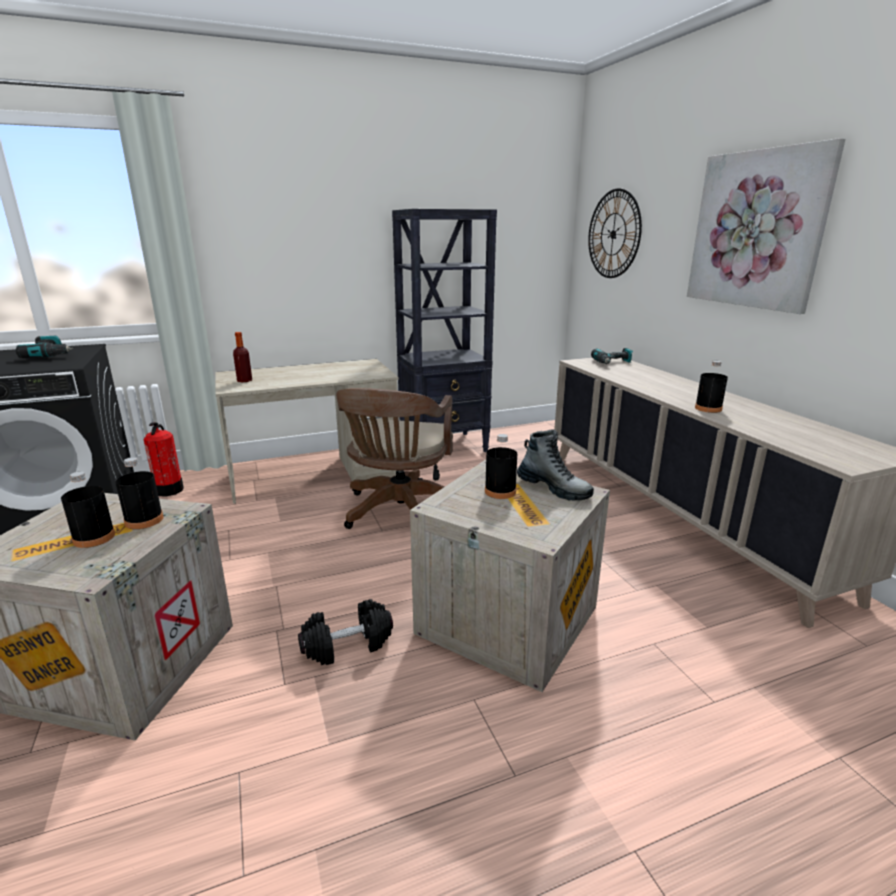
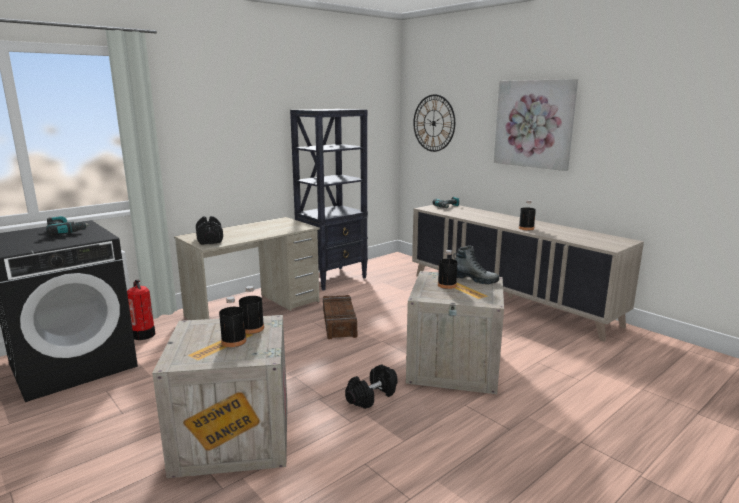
camera: 20 degrees left, 5 degrees down
bottle [233,332,252,382] -> black dumbbell [196,216,223,245]
brown office chair [336,388,453,529] -> crate [323,295,357,339]

